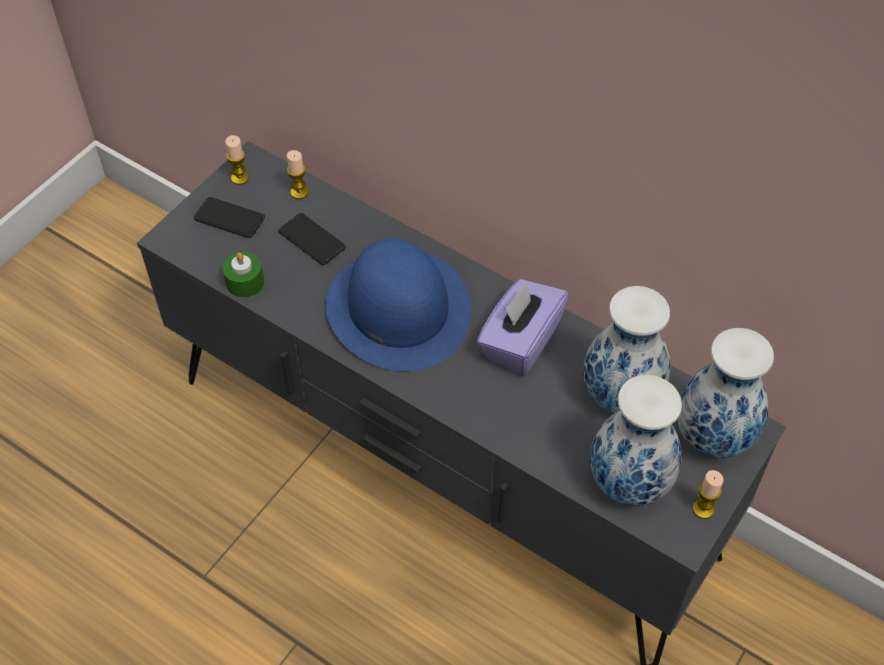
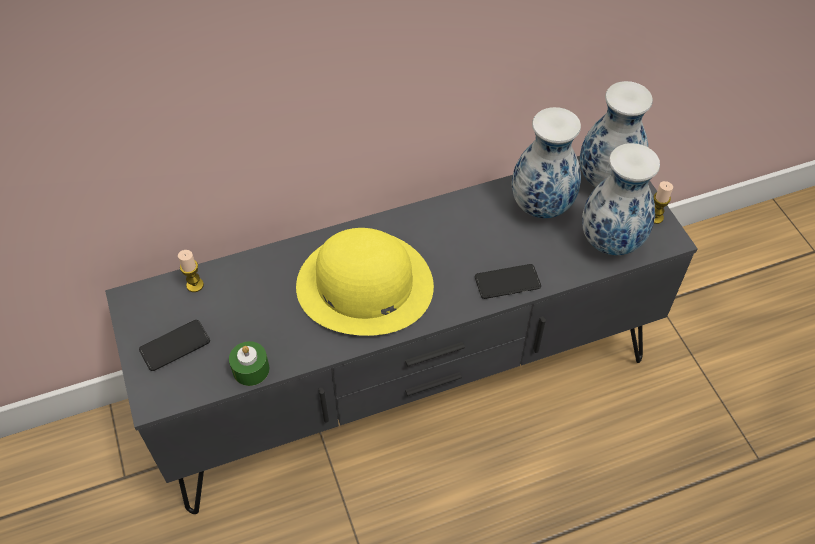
camera: 55 degrees left, 0 degrees up
candle [225,135,249,185] -> none
phone [278,213,346,265] -> phone moved to [475,264,541,299]
blue hat [325,238,471,371] -> yellow hat [296,228,434,336]
purple tissue box [477,279,569,375] -> none

